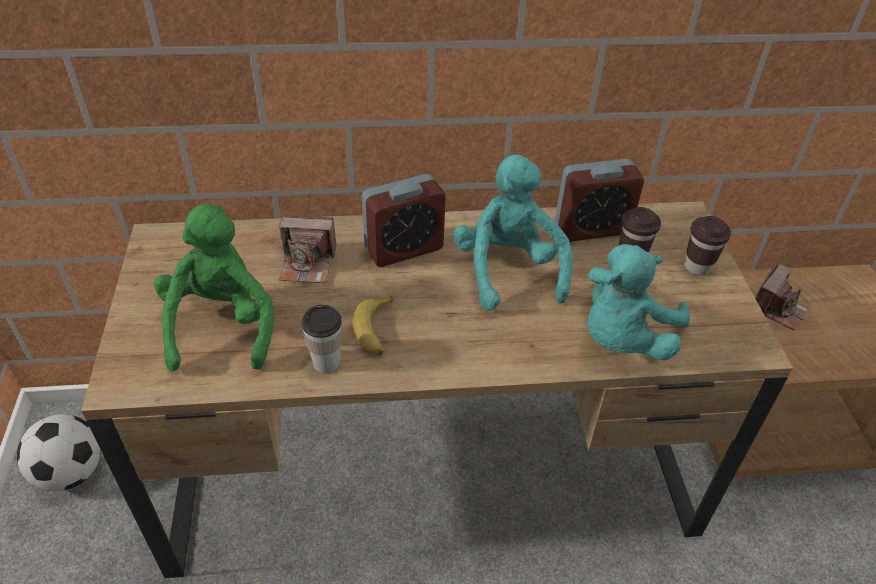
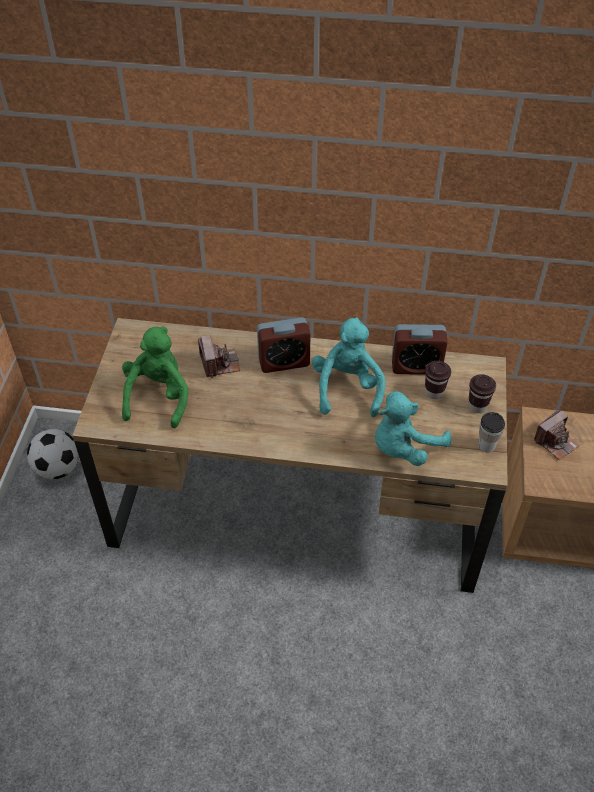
camera: 15 degrees right, 5 degrees up
camera [278,217,336,283] -> camera turned 120 degrees counterclockwise [198,335,240,378]
cup [302,305,342,373] -> cup moved to [478,412,505,453]
banana [352,296,393,355] -> none

